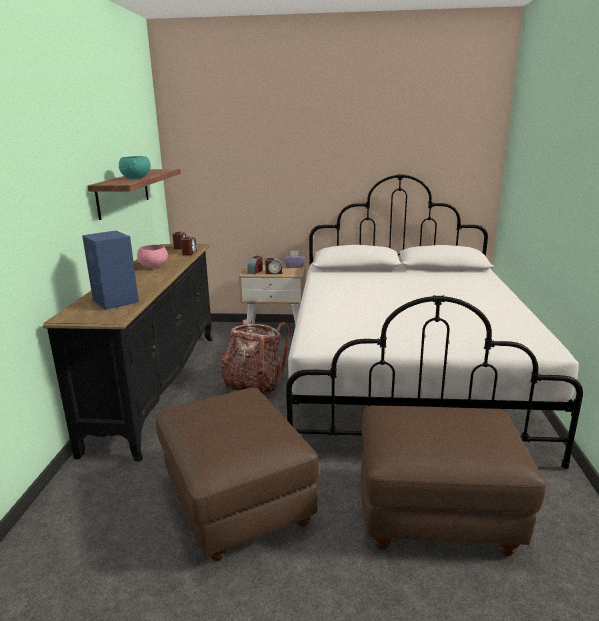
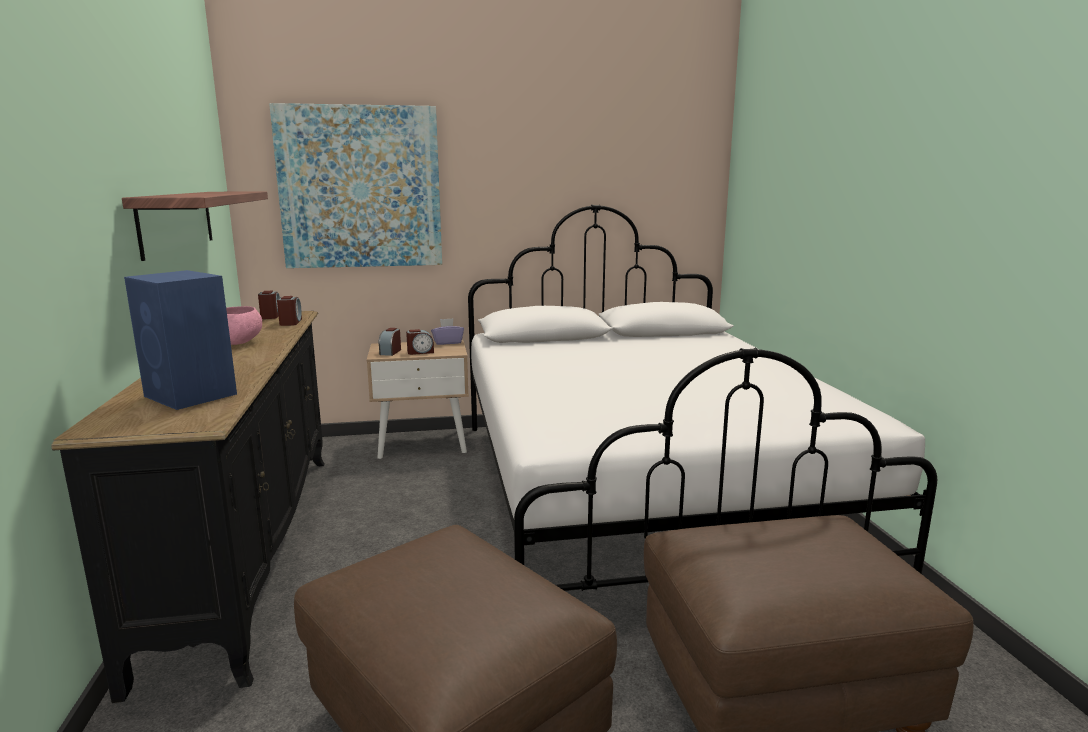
camera: 15 degrees left, 5 degrees down
turquoise bowl [119,156,151,179] -> none
backpack [221,319,289,396] -> none
none -> picture [269,103,442,268]

